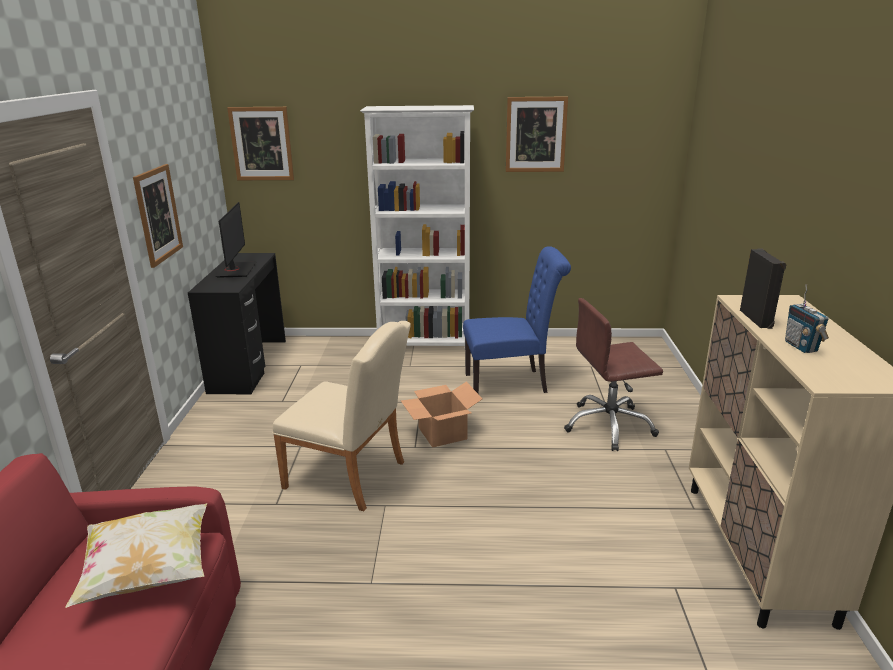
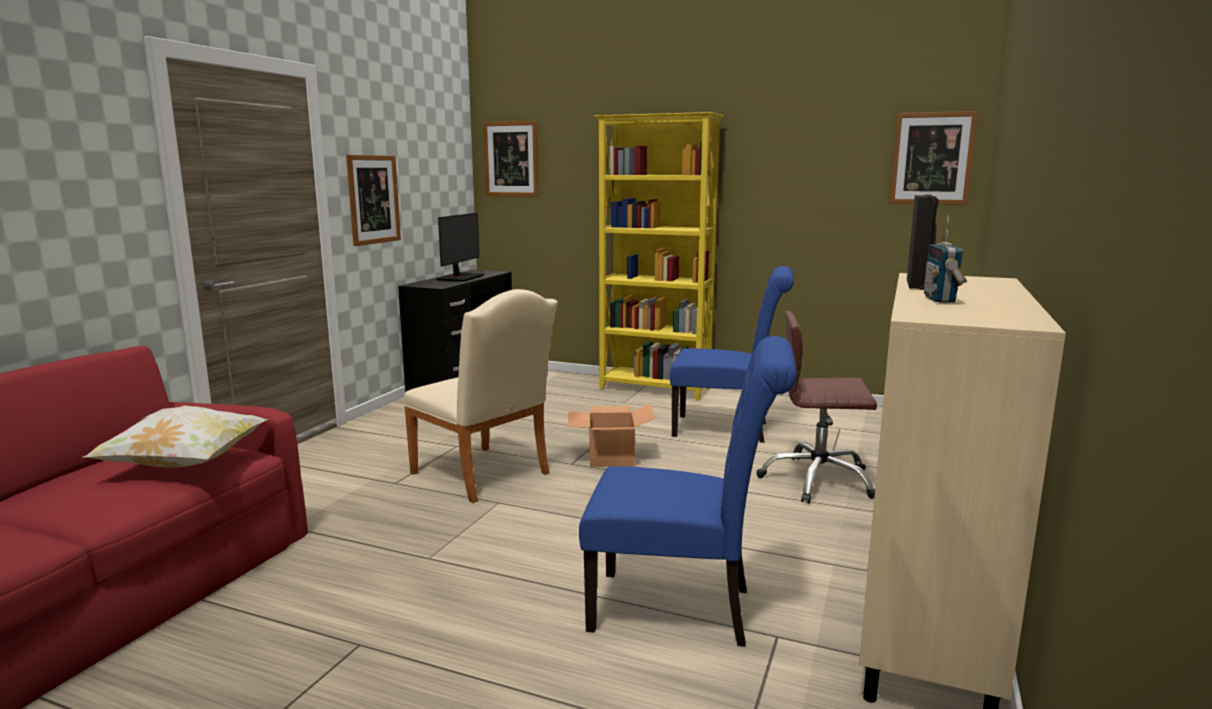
camera: 20 degrees right, 10 degrees down
white bookcase [360,105,474,346] -> yellow bookcase [594,112,724,401]
picture [506,96,568,172] -> picture moved to [889,111,978,205]
none -> blue chair [579,336,797,647]

